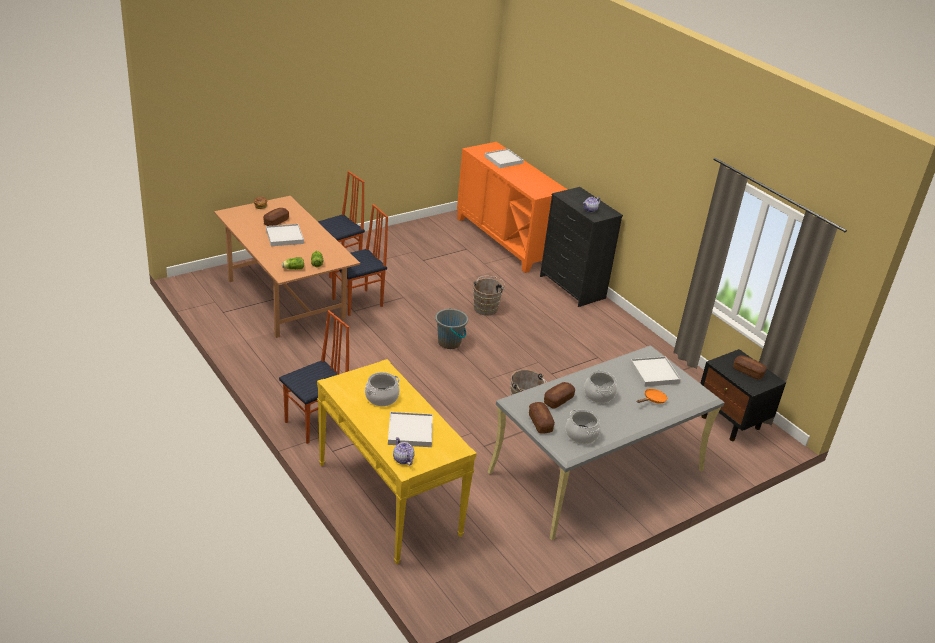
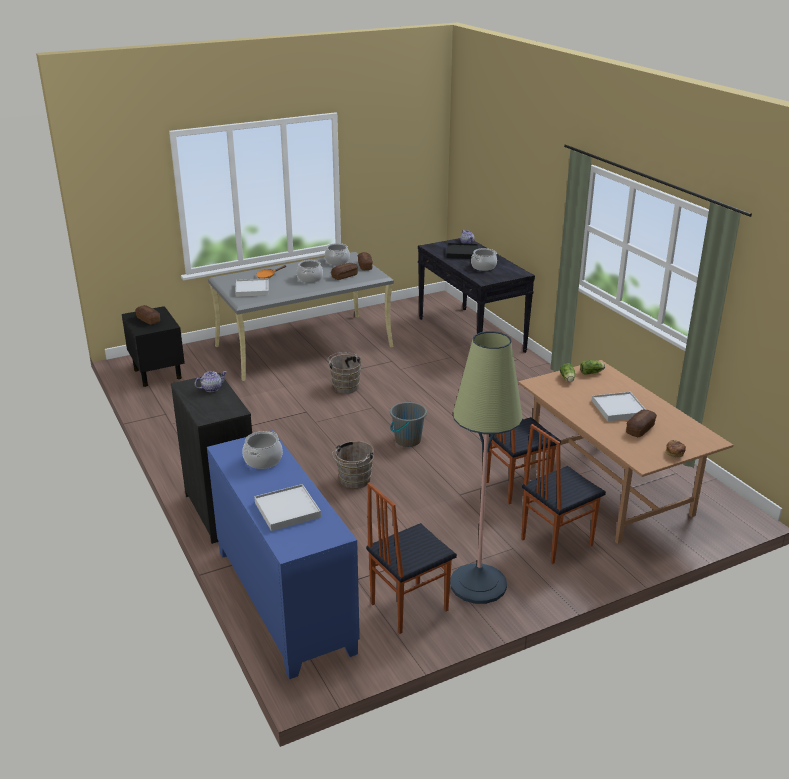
camera: 170 degrees left, 5 degrees down
chair [279,310,349,444] -> chair moved to [366,482,457,634]
yellow console table [317,359,477,565] -> black console table [418,238,535,353]
white tray [388,412,433,447] -> black tray [446,243,478,259]
orange cabinet [457,142,568,273] -> blue cabinet [207,430,360,679]
none -> cooking pot [243,431,283,469]
none -> floor lamp [450,331,523,604]

